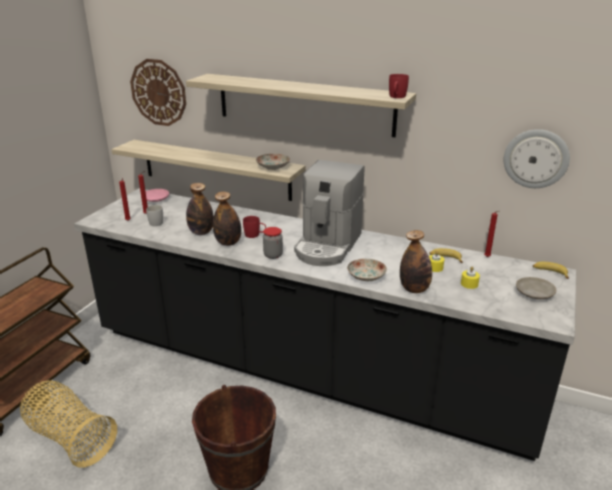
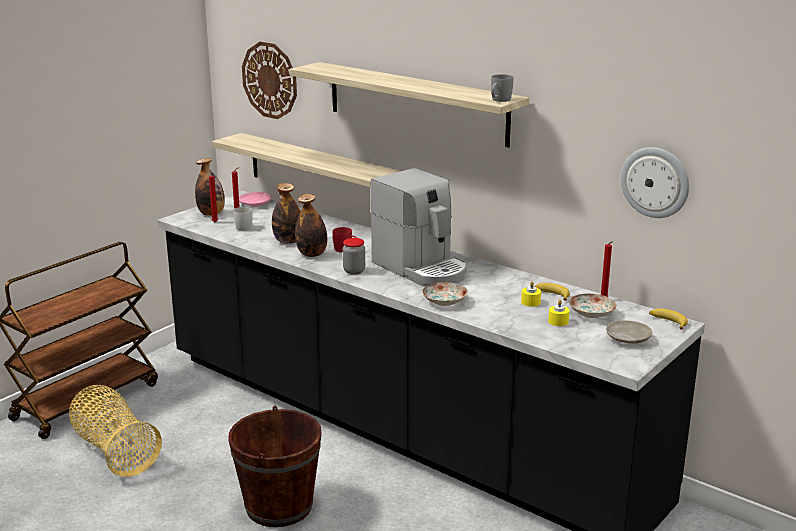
camera: 15 degrees right, 5 degrees down
plate [256,154,290,170] -> plate moved to [569,294,617,318]
coffee machine [294,160,365,266] -> coffee machine turned 75 degrees counterclockwise [371,168,467,287]
red mug [389,74,409,98] -> grey mug [491,74,513,102]
bottle [400,230,432,293] -> bottle moved to [195,158,225,216]

